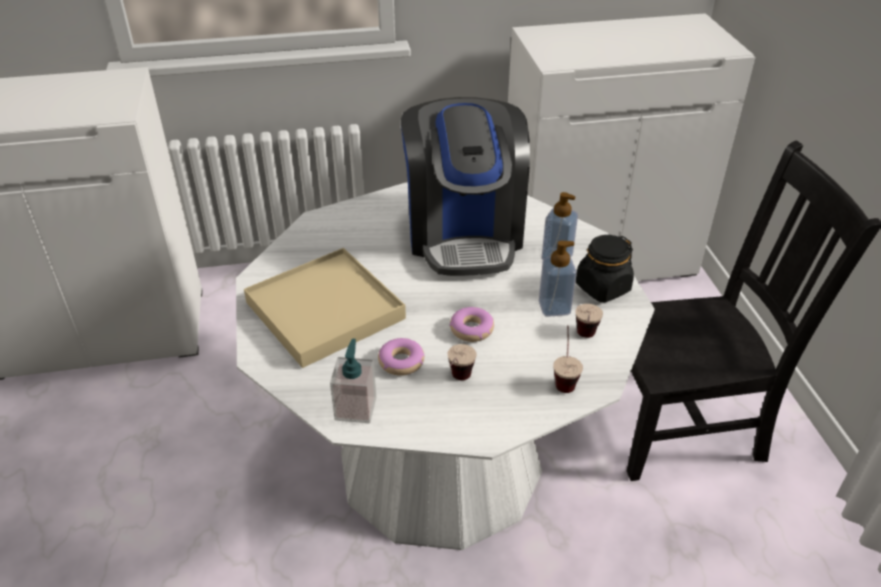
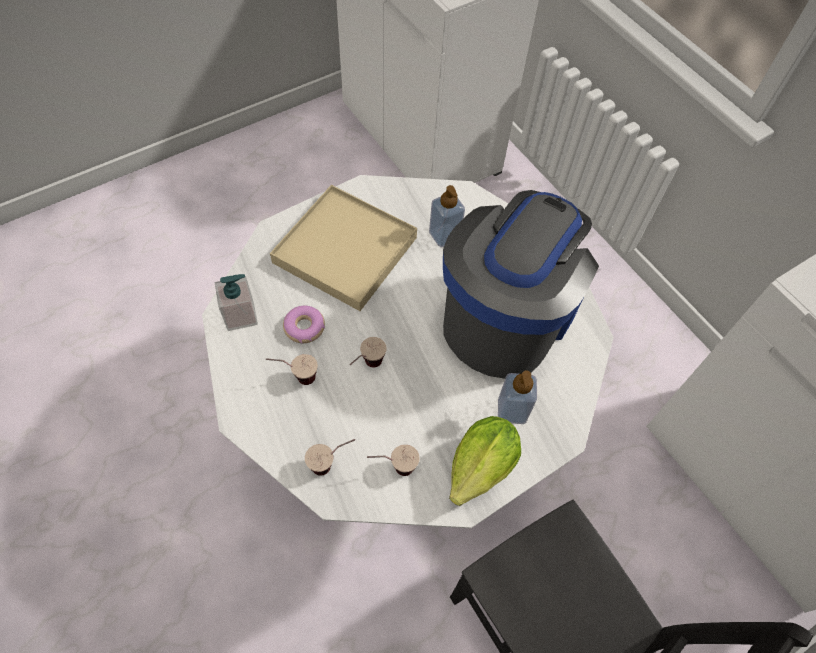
camera: 65 degrees right, 20 degrees up
coffee machine [401,97,530,276] -> coffee machine turned 150 degrees clockwise [443,190,599,379]
donut [449,307,494,342] -> cup [350,337,387,367]
soap dispenser [539,241,576,317] -> soap dispenser moved to [429,185,465,247]
black jar [576,235,634,302] -> lettuce [449,416,521,506]

